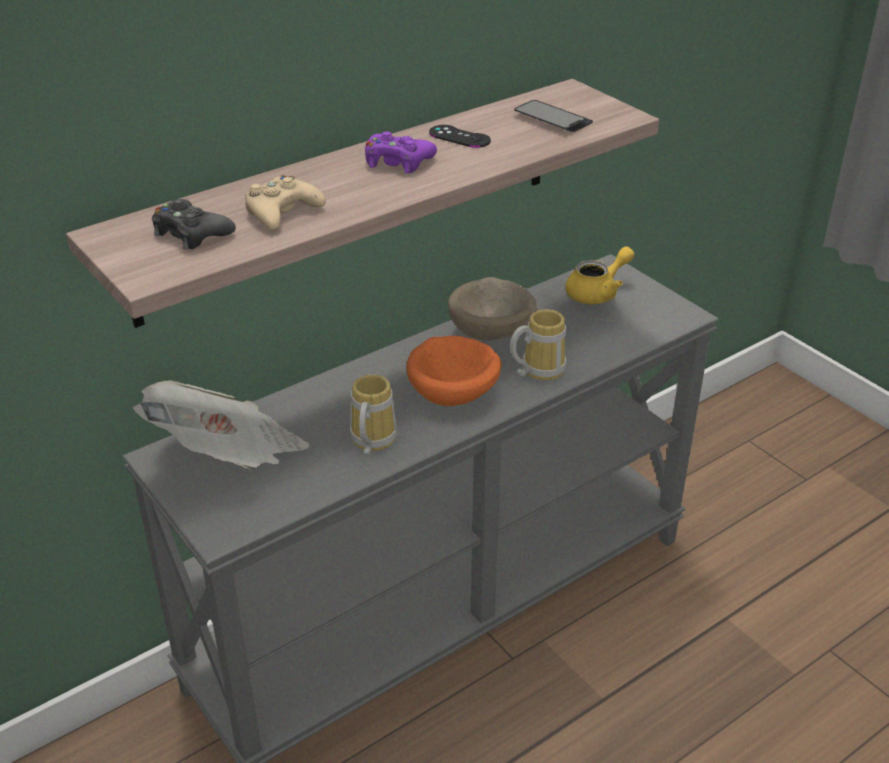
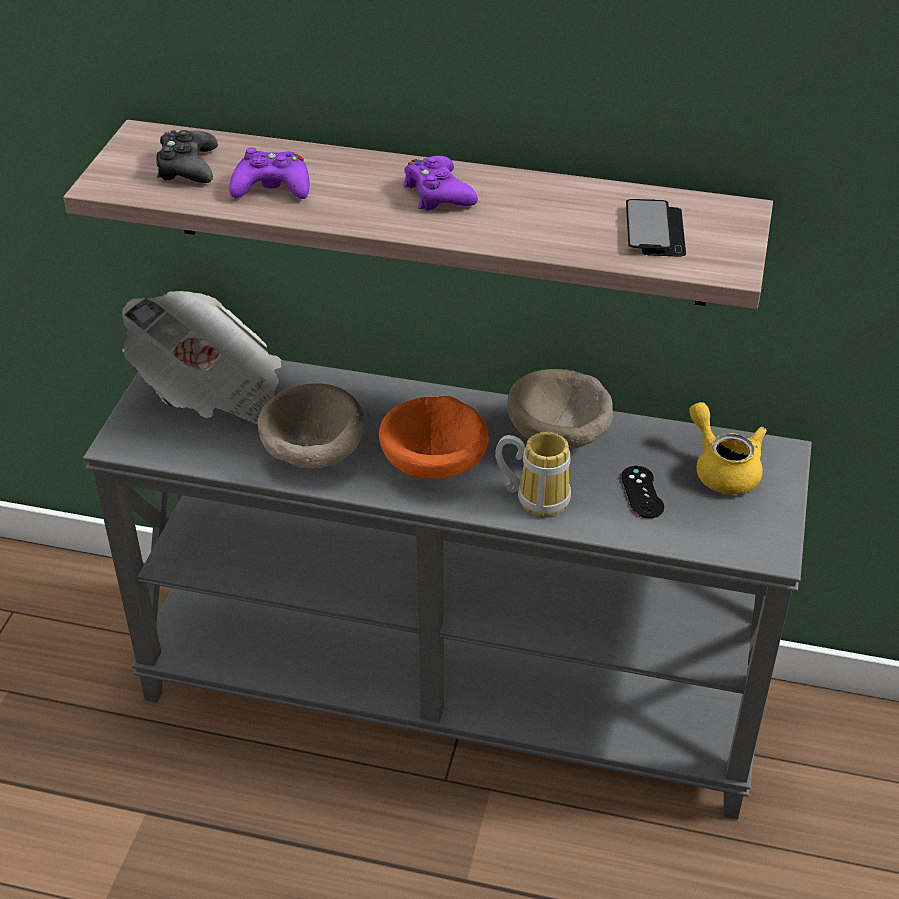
camera: 50 degrees right, 5 degrees up
beige game controller [245,175,326,230] -> purple game controller [229,147,309,199]
mug [350,374,397,455] -> beige bowl [258,383,365,469]
black game controller [429,125,491,148] -> black game controller moved to [621,466,664,518]
yellow teapot [565,247,634,304] -> yellow teapot turned 135 degrees counterclockwise [689,402,767,495]

